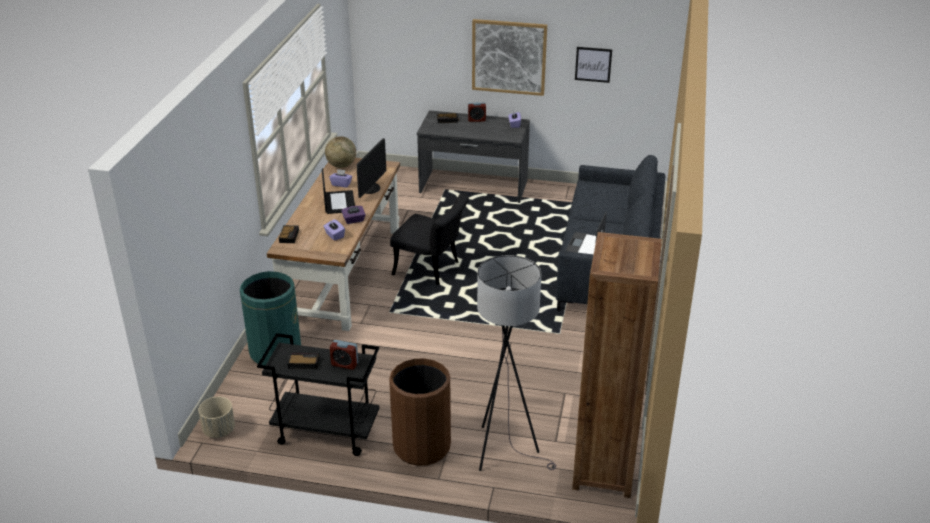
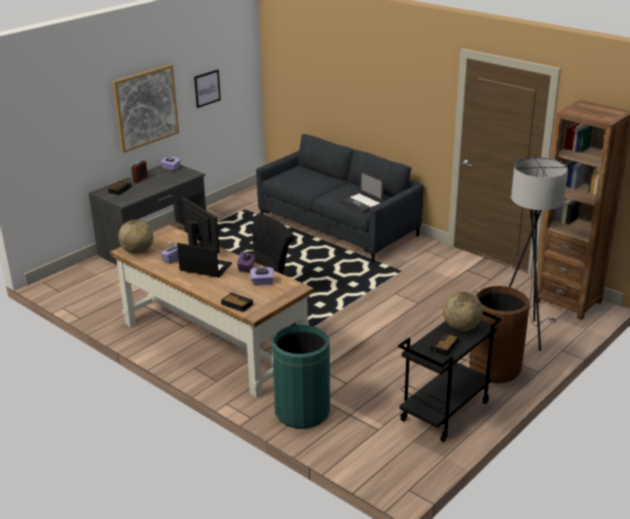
camera: 60 degrees left, 5 degrees down
beige planter [199,397,235,438] -> none
alarm clock [330,340,358,370] -> globe [443,291,483,331]

